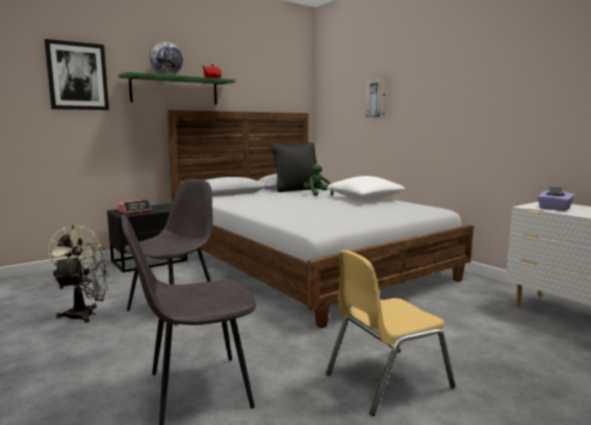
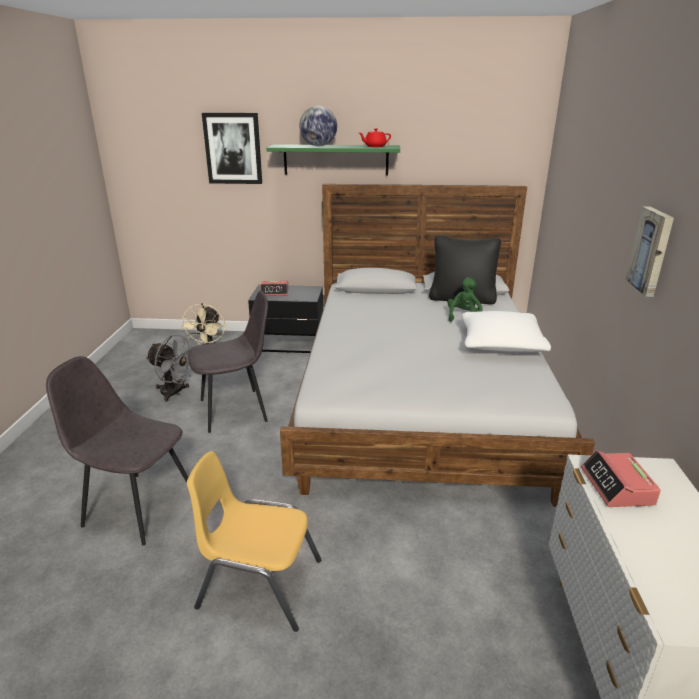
camera: 40 degrees right, 15 degrees up
picture [365,78,387,117] -> picture moved to [626,206,674,297]
purple tissue box [537,186,575,211] -> alarm clock [581,450,661,507]

